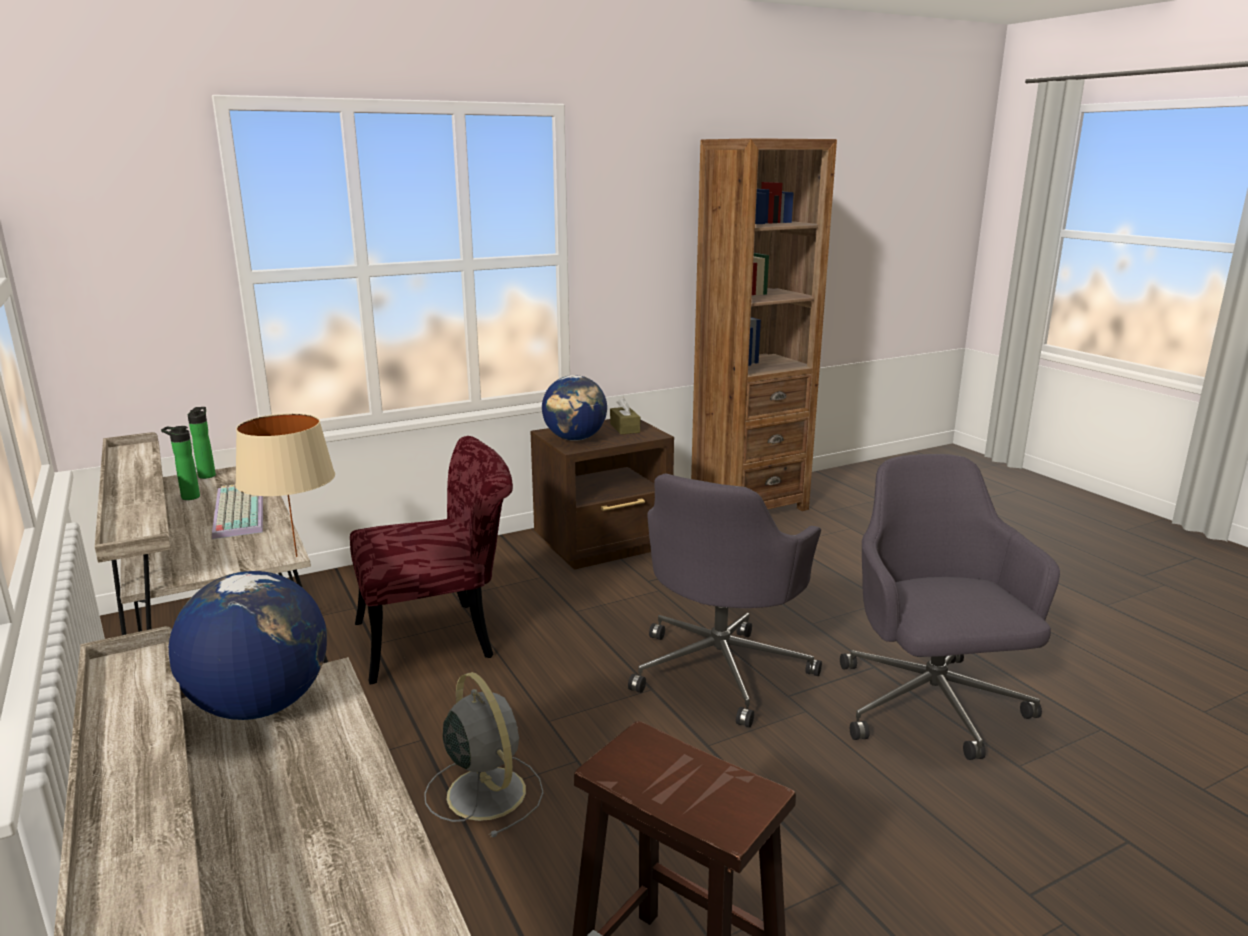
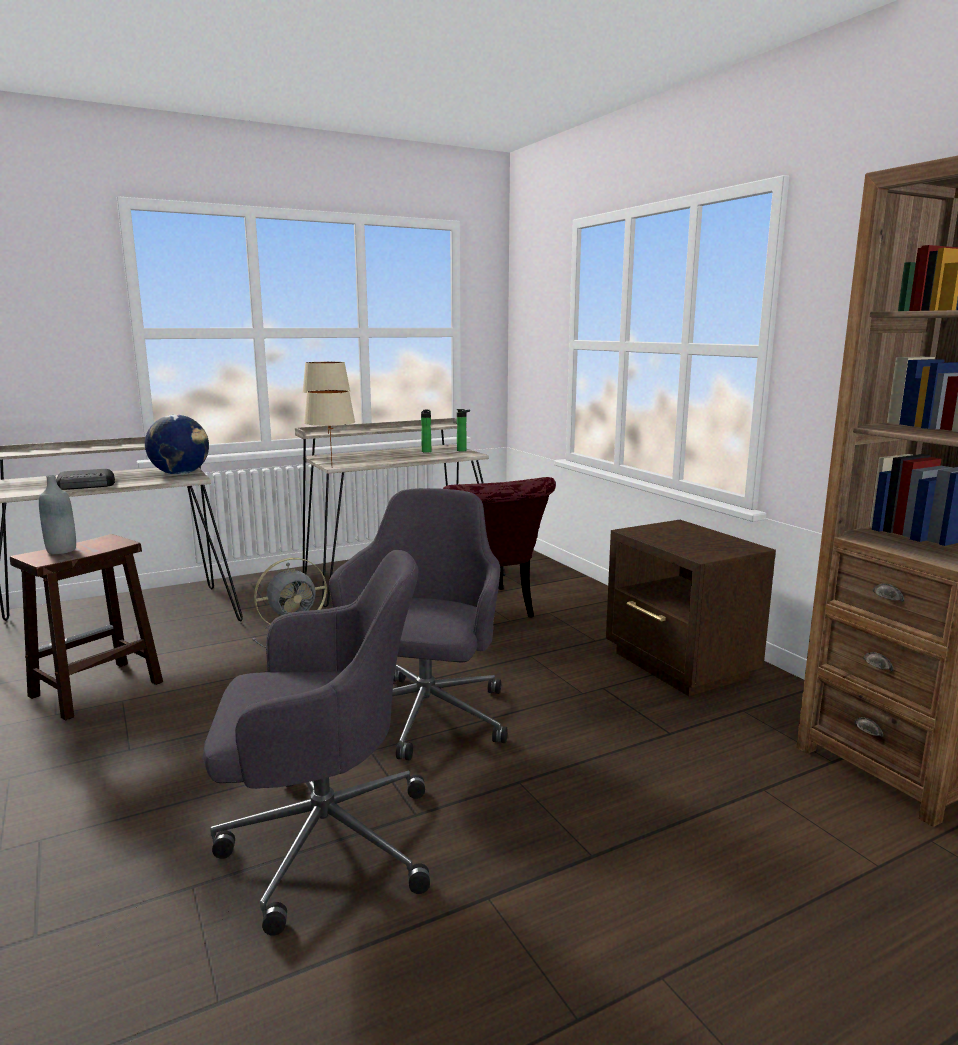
camera: 90 degrees right, 5 degrees down
keyboard [212,485,263,539] -> none
globe [542,375,607,441] -> none
brown tissue box [610,397,640,435] -> none
grey office chair [628,474,822,728] -> grey office chair turned 75 degrees clockwise [329,488,508,760]
none -> grey bottle [39,475,76,554]
none -> radio [56,469,115,490]
none -> beige table lamp [303,362,350,434]

